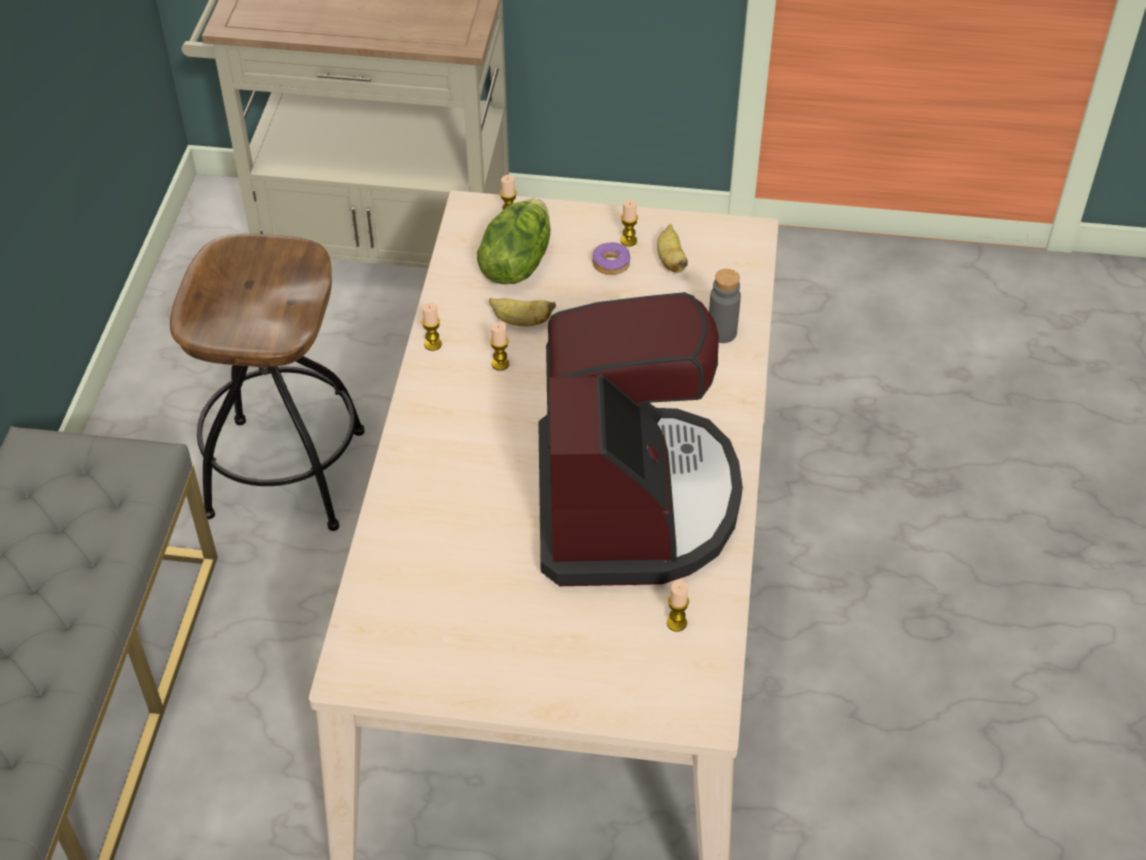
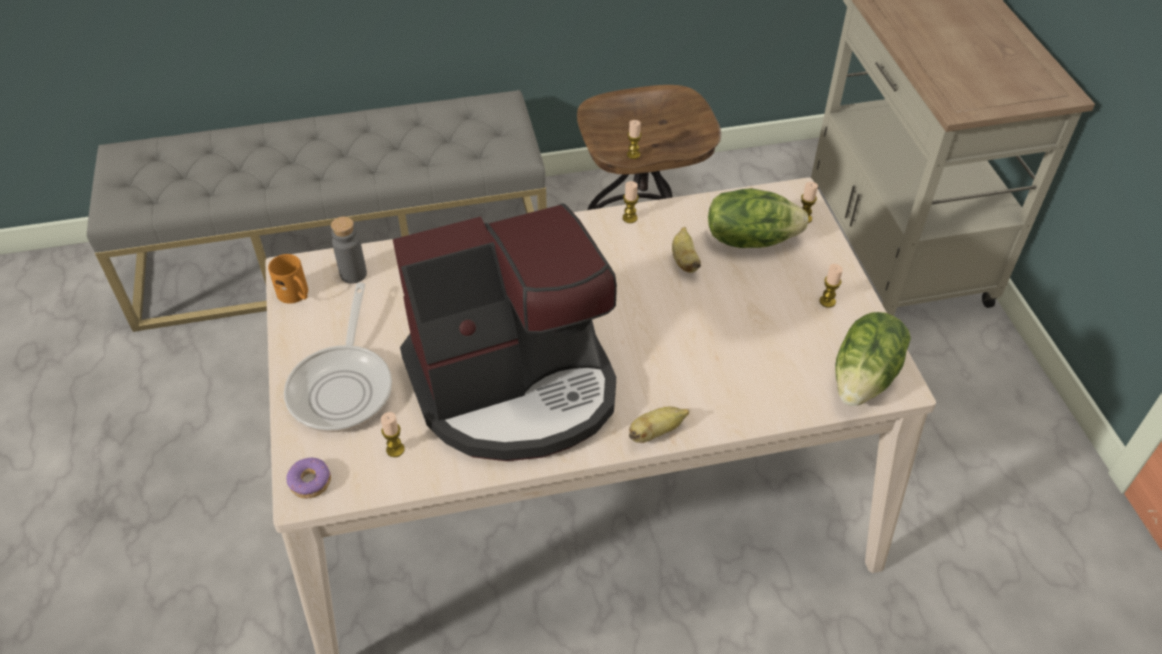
camera: 70 degrees right, 0 degrees up
candle [490,322,509,371] -> candle moved to [627,120,641,159]
donut [592,242,630,275] -> donut moved to [286,458,331,499]
banana [657,224,688,273] -> banana moved to [629,407,690,443]
grey bottle [709,269,741,343] -> grey bottle moved to [331,217,367,284]
none -> orange mug [268,254,308,304]
none -> frying pan [284,283,392,432]
none -> lettuce [835,312,911,406]

